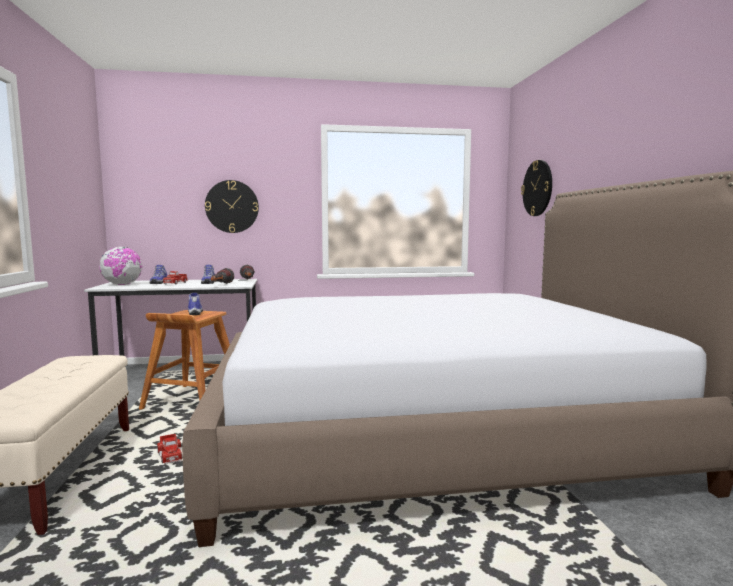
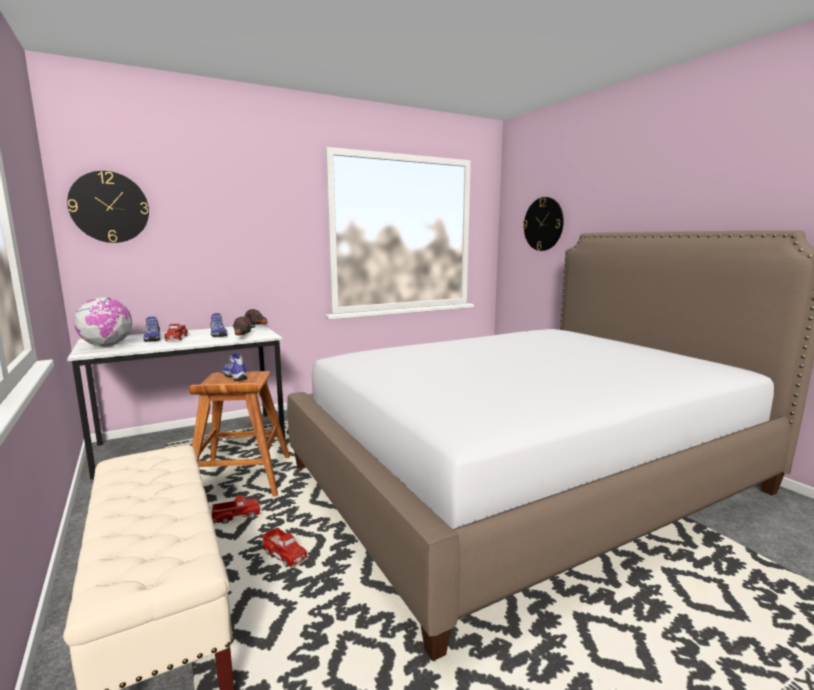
camera: 20 degrees left, 5 degrees up
wall clock [205,180,259,233] -> wall clock moved to [67,171,149,243]
none -> toy truck [212,495,261,524]

